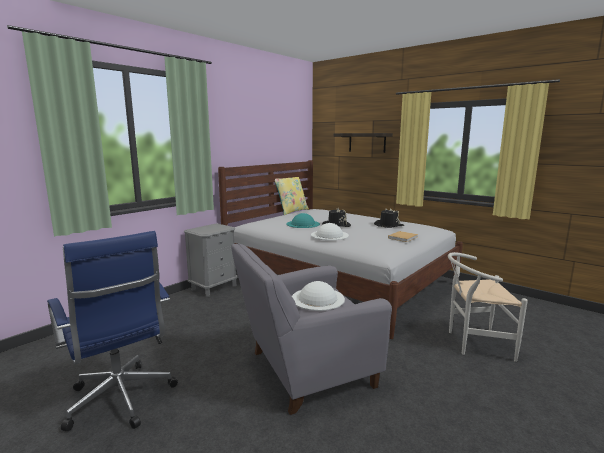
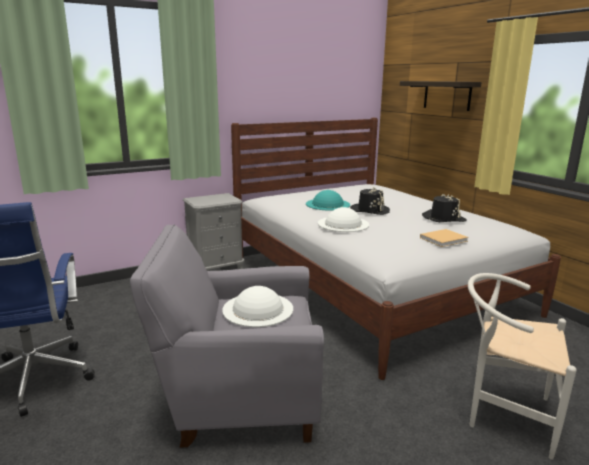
camera: 20 degrees right, 5 degrees up
yellow pillow [275,177,309,215] -> none

